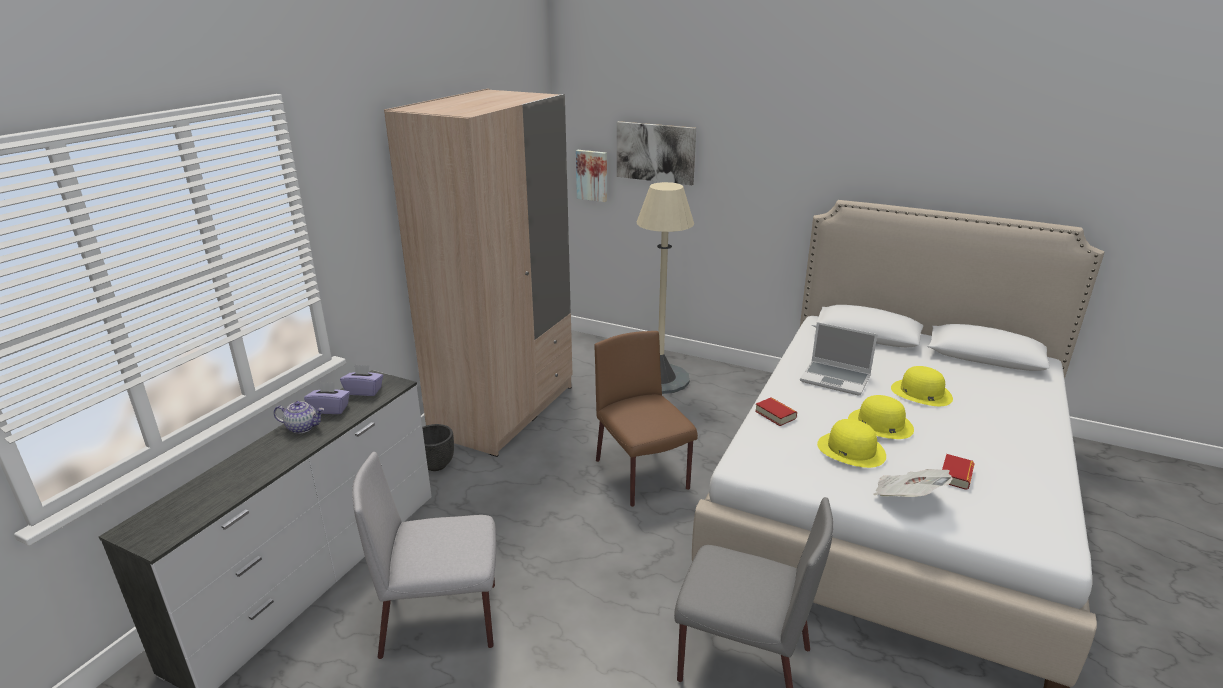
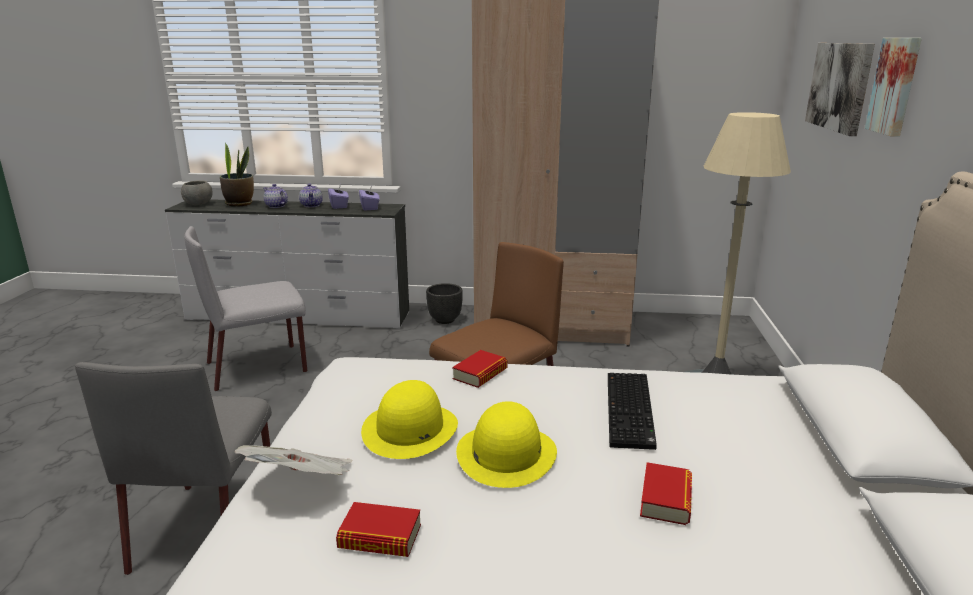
camera: 70 degrees right, 5 degrees down
grey chair [352,452,496,659] -> grey chair turned 90 degrees counterclockwise [184,226,307,391]
picture [576,150,607,202] -> picture moved to [865,38,922,137]
laptop [800,322,878,396] -> keyboard [608,373,657,450]
yellow hat [891,366,953,406] -> book [640,462,692,525]
none -> grey bowl [181,180,213,205]
none -> potted plant [220,143,254,207]
none -> teapot [263,184,288,208]

